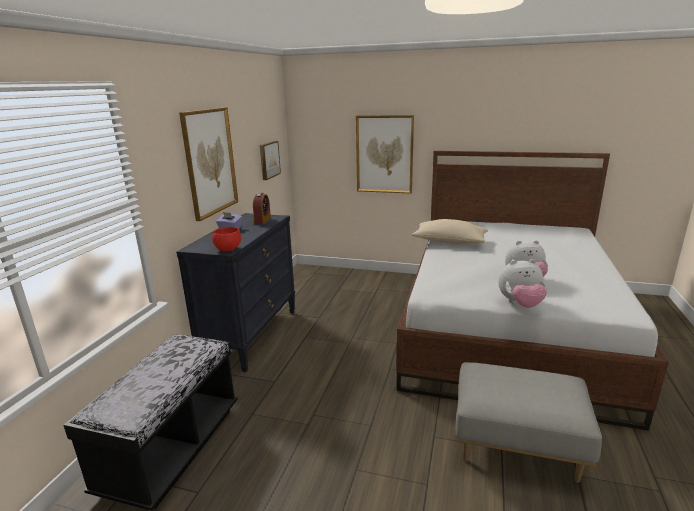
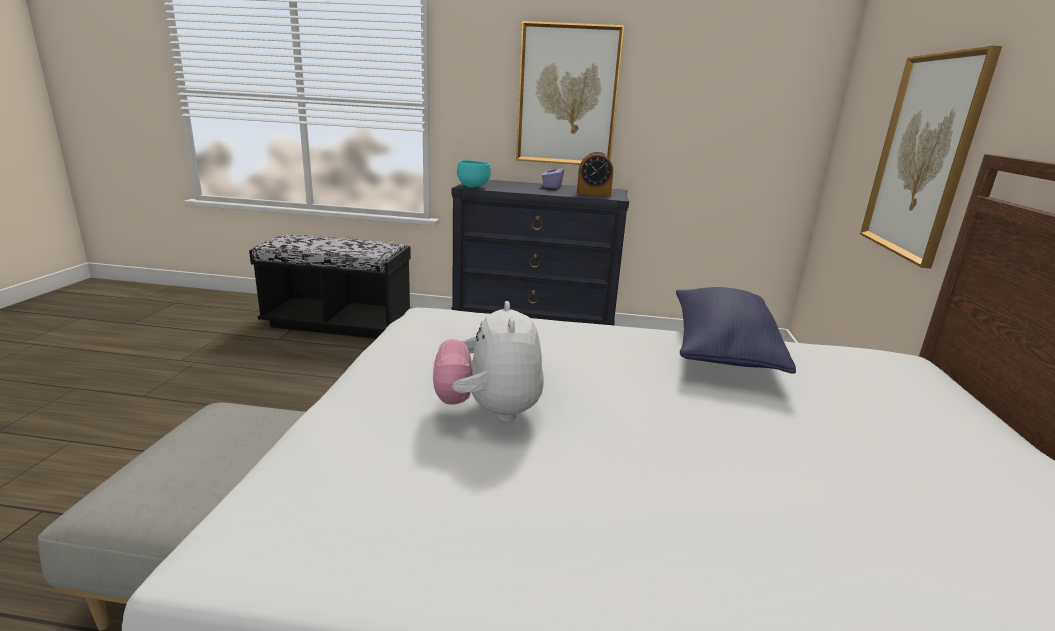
camera: 80 degrees right, 0 degrees up
red bowl [212,227,241,252] -> turquoise bowl [457,160,491,187]
picture [260,141,281,180] -> none
beige pillow [412,219,488,244] -> blue pillow [676,287,796,374]
plush toy [498,259,547,308] -> none

